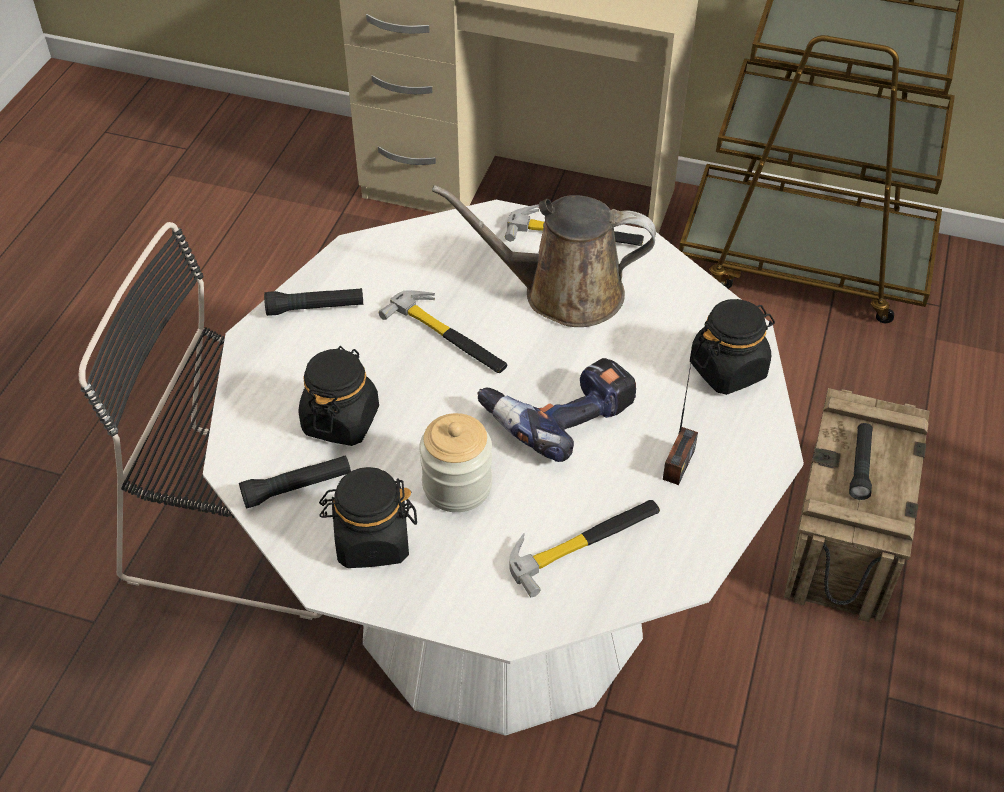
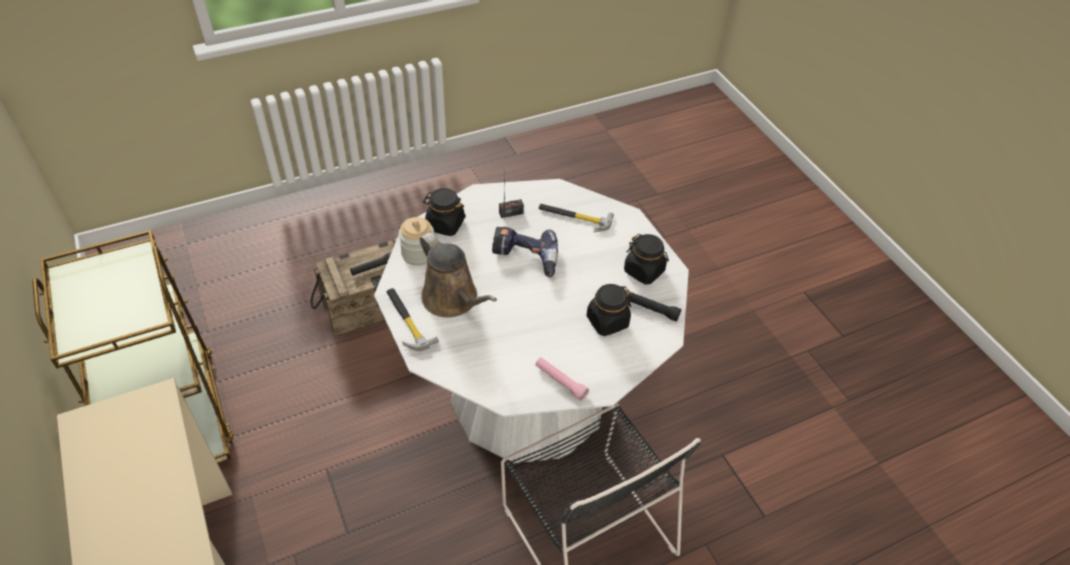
camera: 135 degrees left, 0 degrees up
black flashlight [264,288,363,316] -> pink flashlight [535,357,589,401]
hammer [378,290,507,373] -> none
jar [419,413,492,512] -> jar moved to [399,217,434,266]

